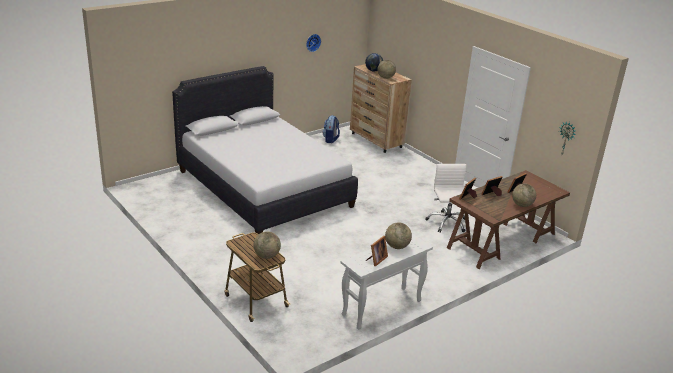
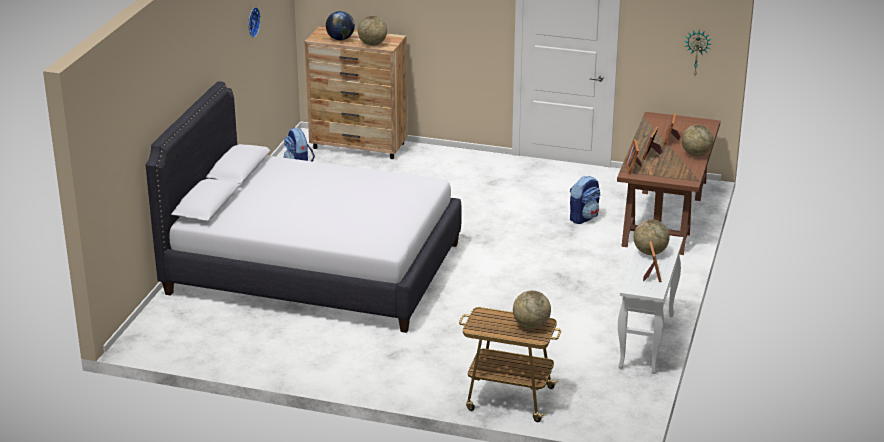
camera: 35 degrees left, 0 degrees up
white office chair [425,164,466,233] -> backpack [570,176,601,224]

